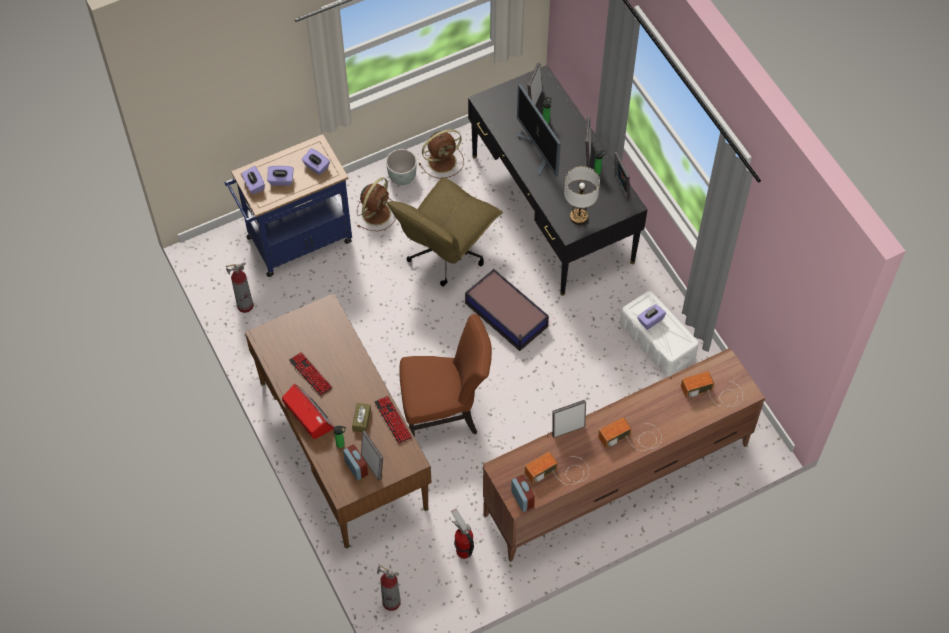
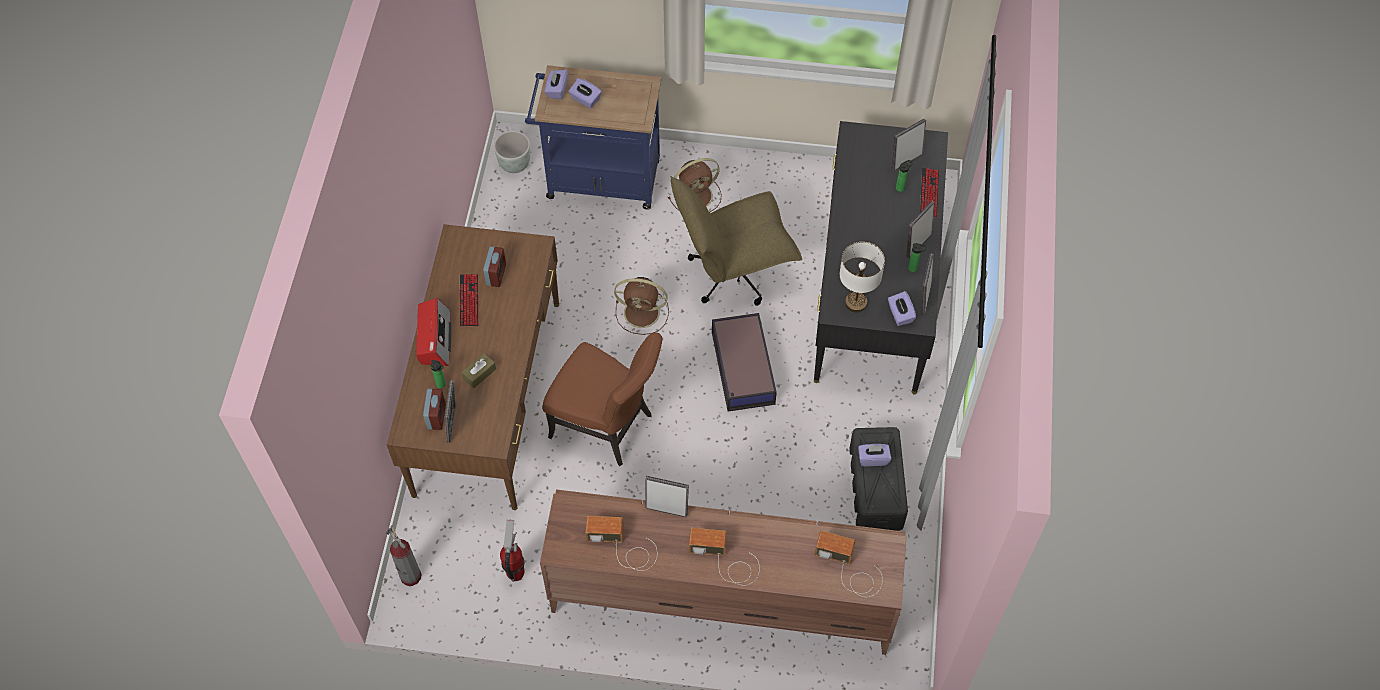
camera: 35 degrees right, 0 degrees up
fire extinguisher [226,263,254,313] -> none
purple tissue box [302,148,330,175] -> purple tissue box moved to [888,291,916,326]
keyboard [374,396,412,444] -> keyboard moved to [920,168,939,218]
grey planter [386,149,417,185] -> grey planter moved to [494,131,530,173]
brown fan [419,129,464,179] -> brown fan moved to [614,277,669,335]
alarm clock [511,475,535,512] -> alarm clock moved to [483,246,506,287]
monitor [517,84,561,177] -> none
white storage box [620,291,699,377] -> black storage box [849,427,908,531]

